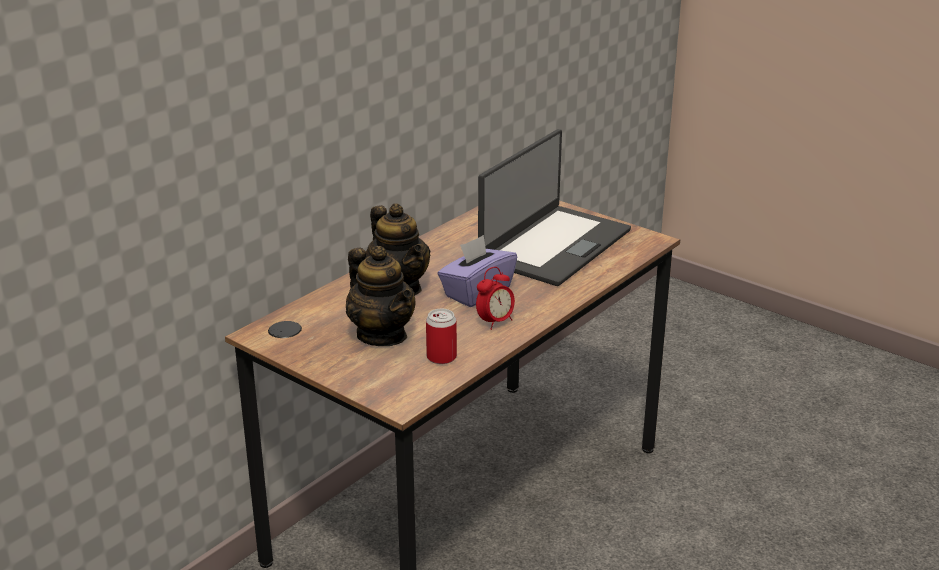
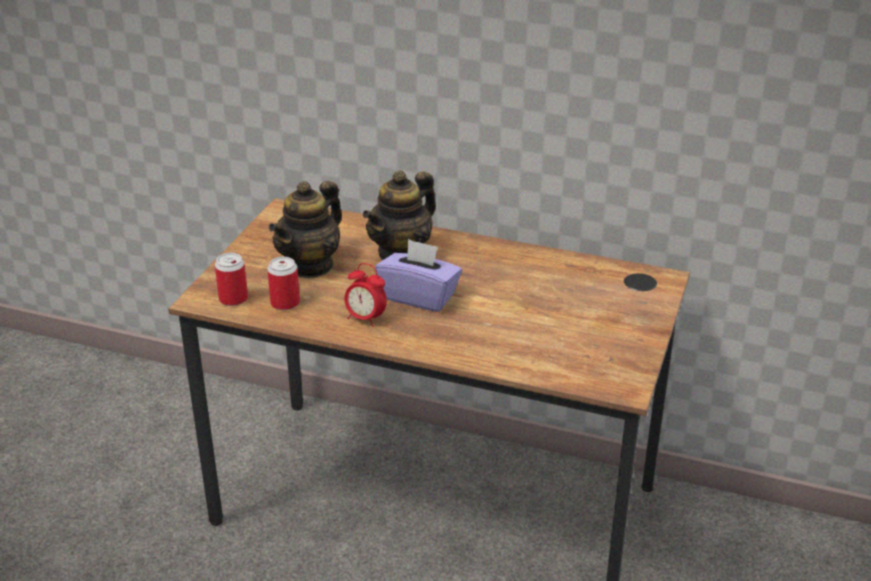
camera: 70 degrees right, 5 degrees up
laptop [478,129,631,286] -> none
none -> can [215,253,248,306]

